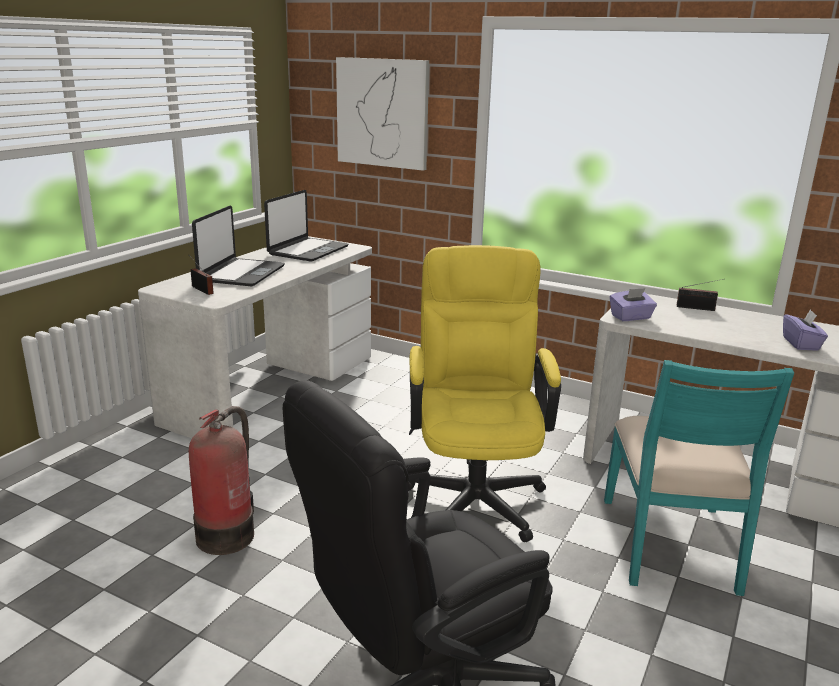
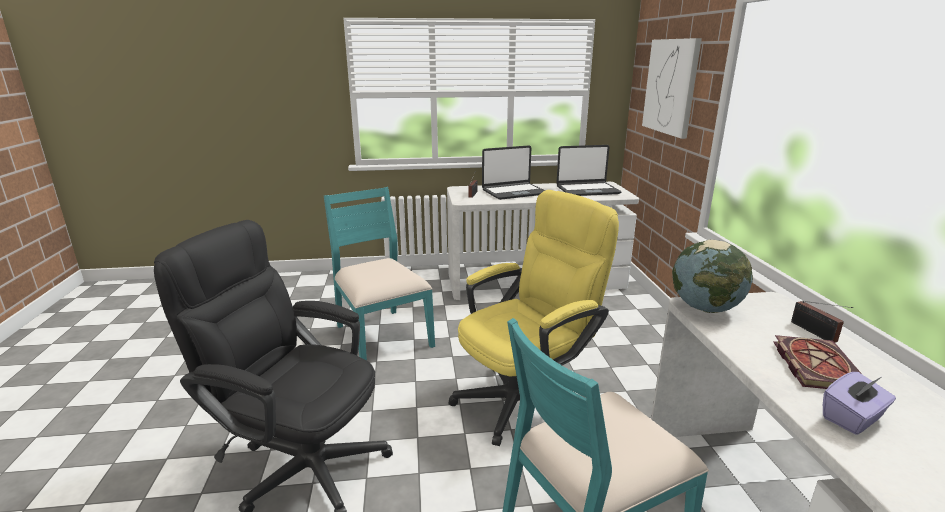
camera: 55 degrees right, 0 degrees up
fire extinguisher [189,406,254,555] -> turquoise chair [324,187,435,361]
purple tissue box [610,288,657,321] -> globe [672,240,753,313]
none -> book [774,335,862,389]

